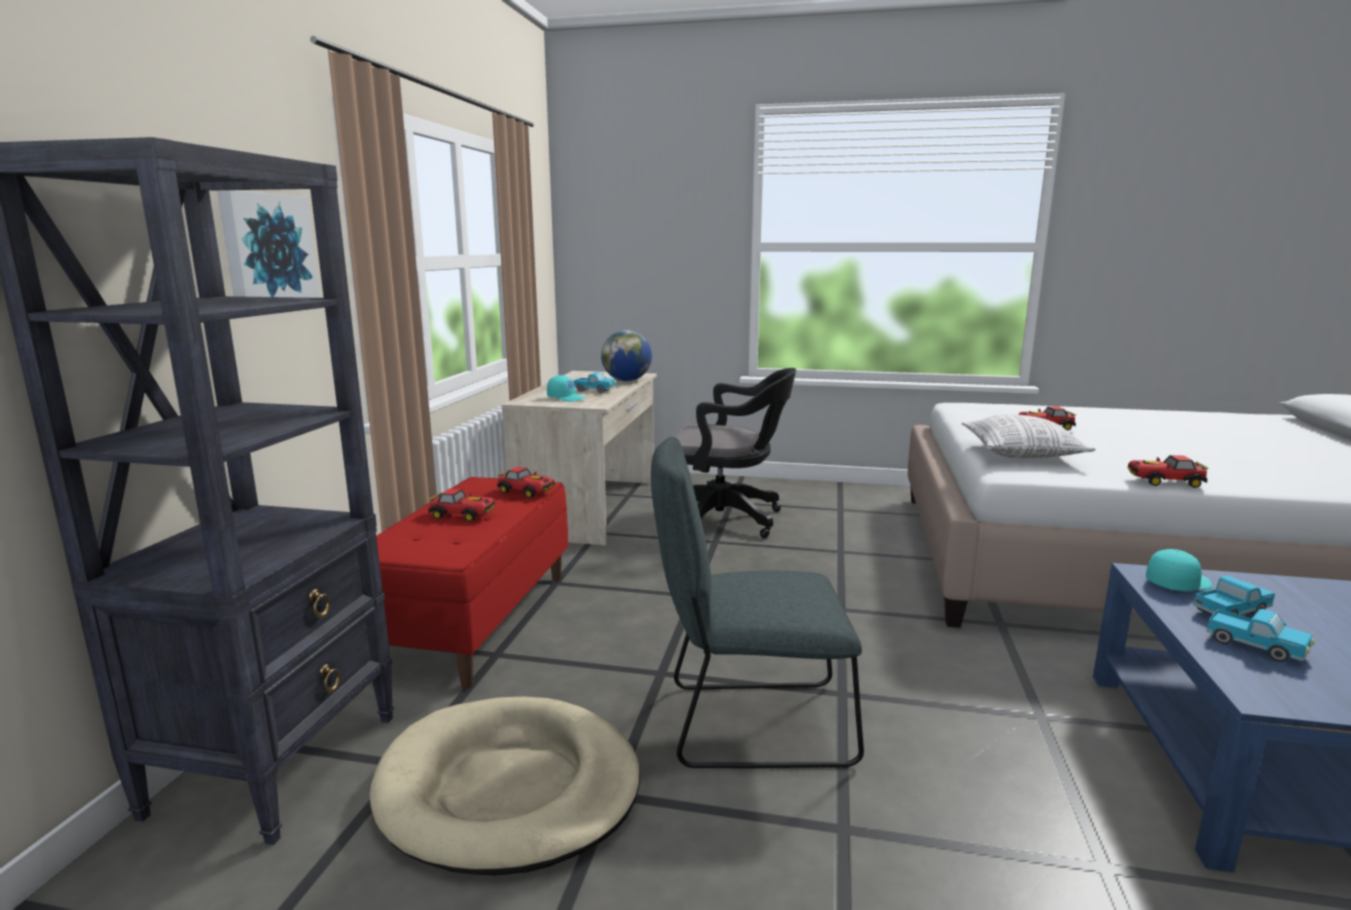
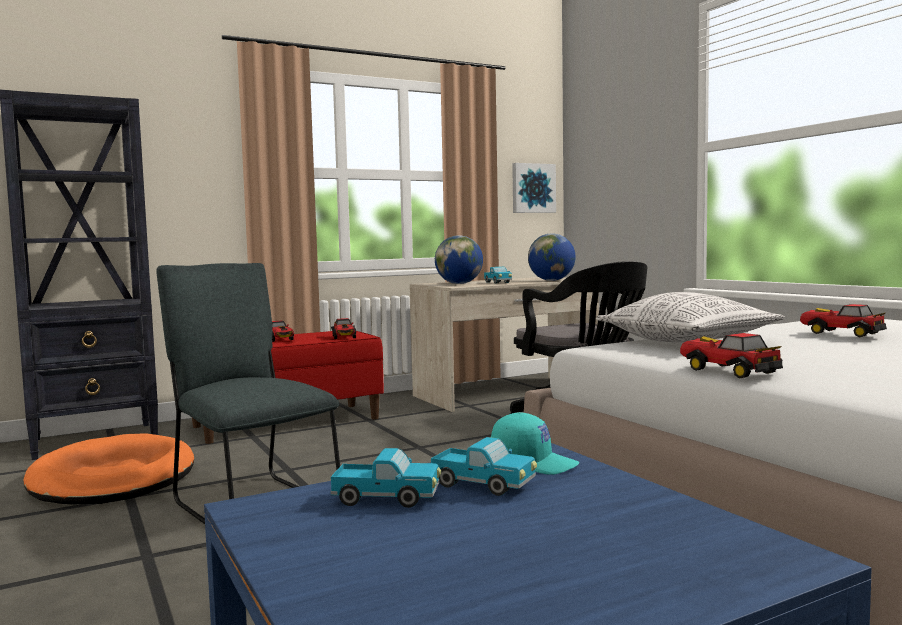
camera: 50 degrees right, 10 degrees down
picture [217,190,320,298] -> picture moved to [512,163,556,213]
beige dog bed [370,697,640,876] -> orange dog bed [23,434,194,504]
turquoise cap [547,375,586,402] -> globe [435,235,483,284]
toy truck [1206,609,1315,662] -> toy truck turned 90 degrees counterclockwise [331,448,441,508]

